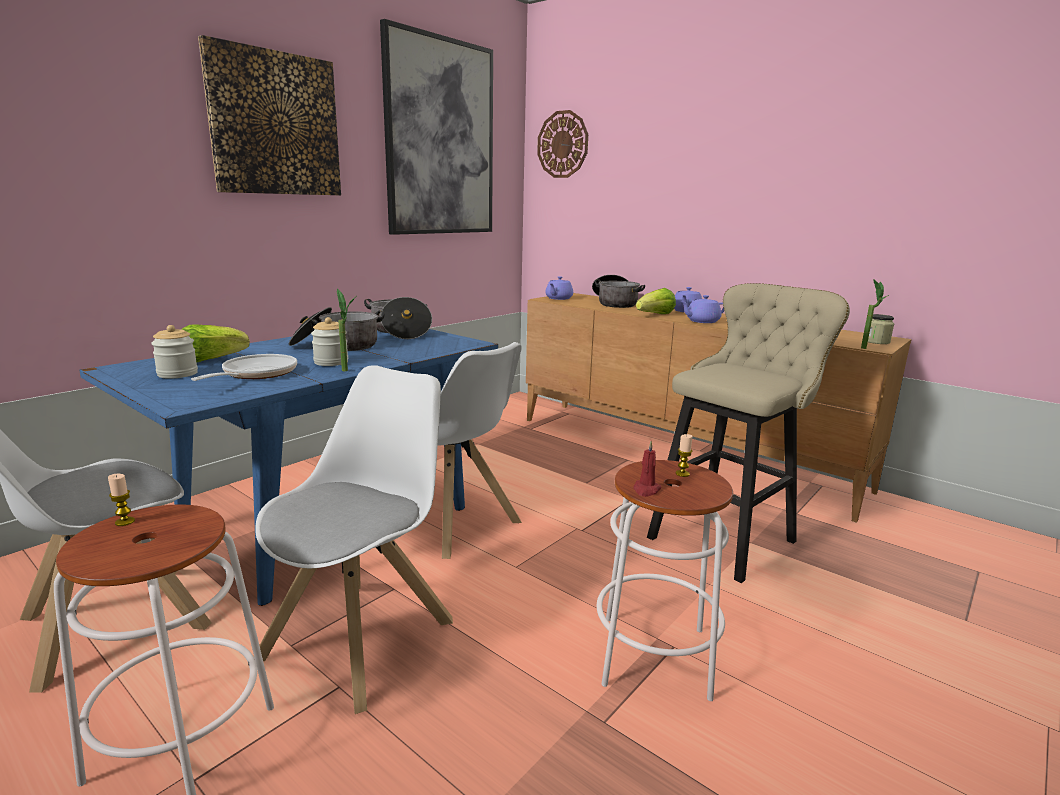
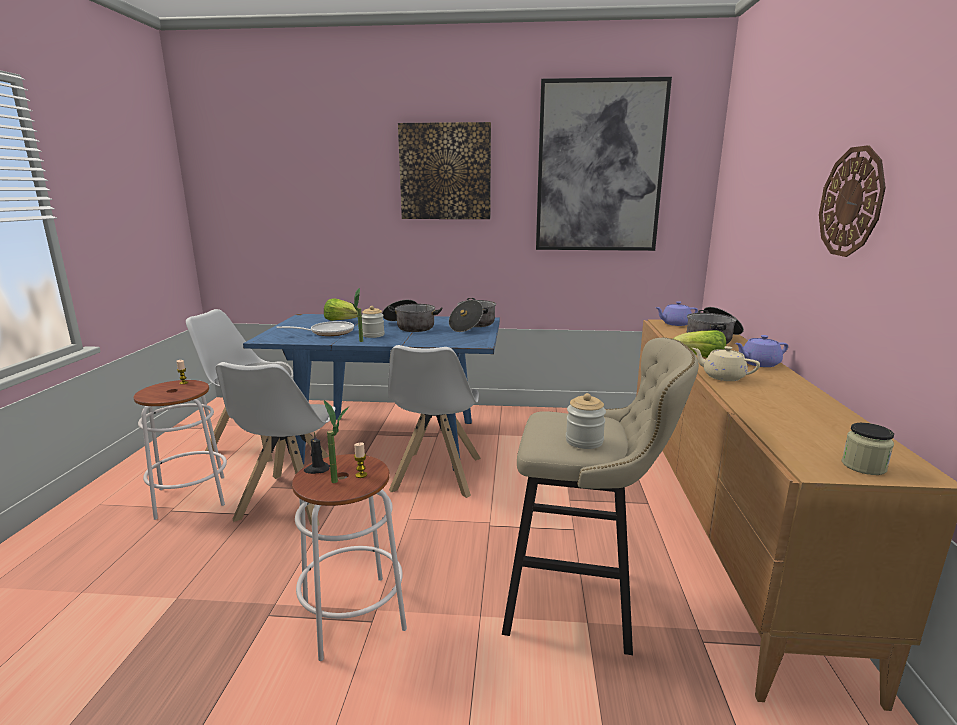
camera: 55 degrees right, 0 degrees up
jar [151,325,198,379] -> jar moved to [566,393,606,449]
chair [255,365,453,714] -> chair turned 105 degrees clockwise [216,362,345,526]
wall clock [537,110,588,178] -> wall clock moved to [819,145,886,257]
red candle [633,441,662,497] -> black candle [304,432,330,474]
purple teapot [681,295,724,323] -> beige teapot [692,346,760,381]
potted plant [861,279,889,349] -> potted plant moved to [324,400,349,483]

